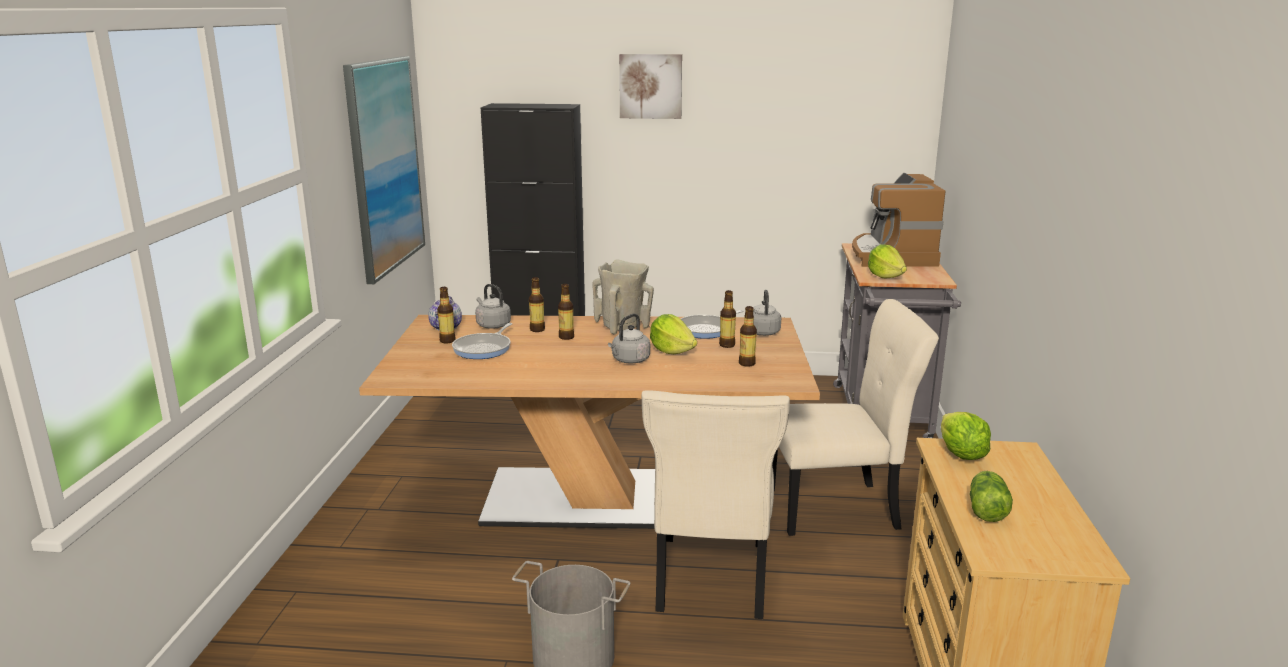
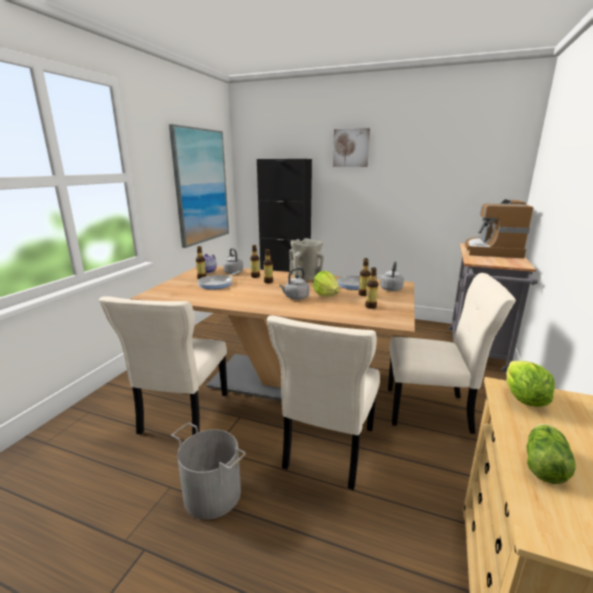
camera: 15 degrees right, 0 degrees up
lettuce [868,244,907,279] -> none
none -> beige chair [99,296,228,435]

